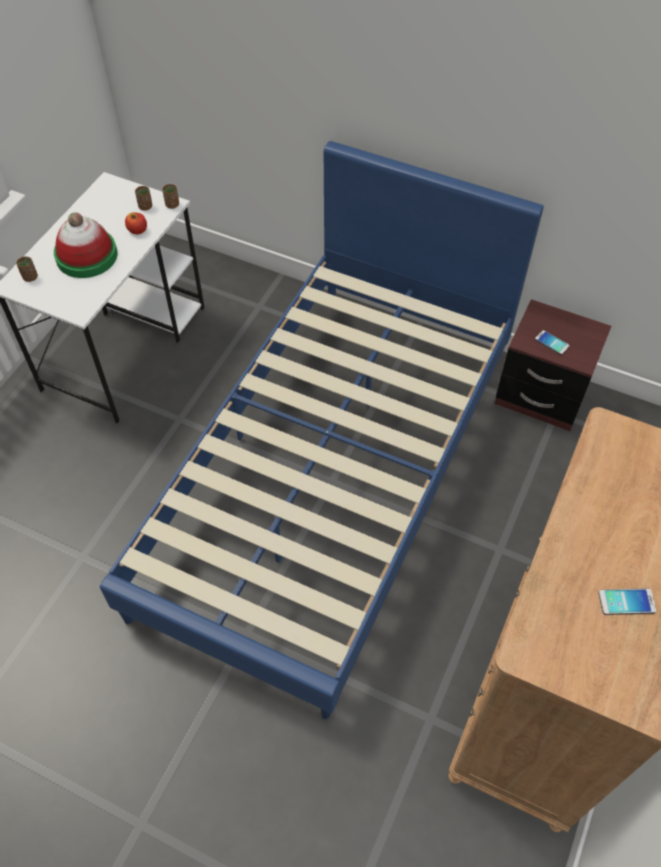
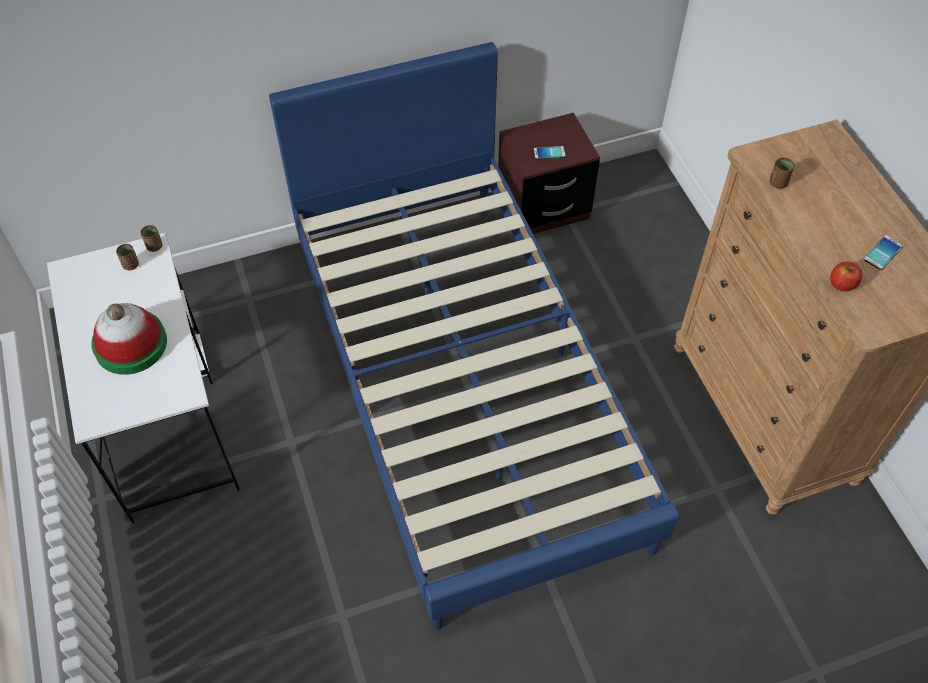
camera: 45 degrees left, 0 degrees up
brown cup [16,256,38,282] -> brown cup moved to [769,157,795,189]
apple [125,212,147,234] -> apple moved to [830,262,862,291]

